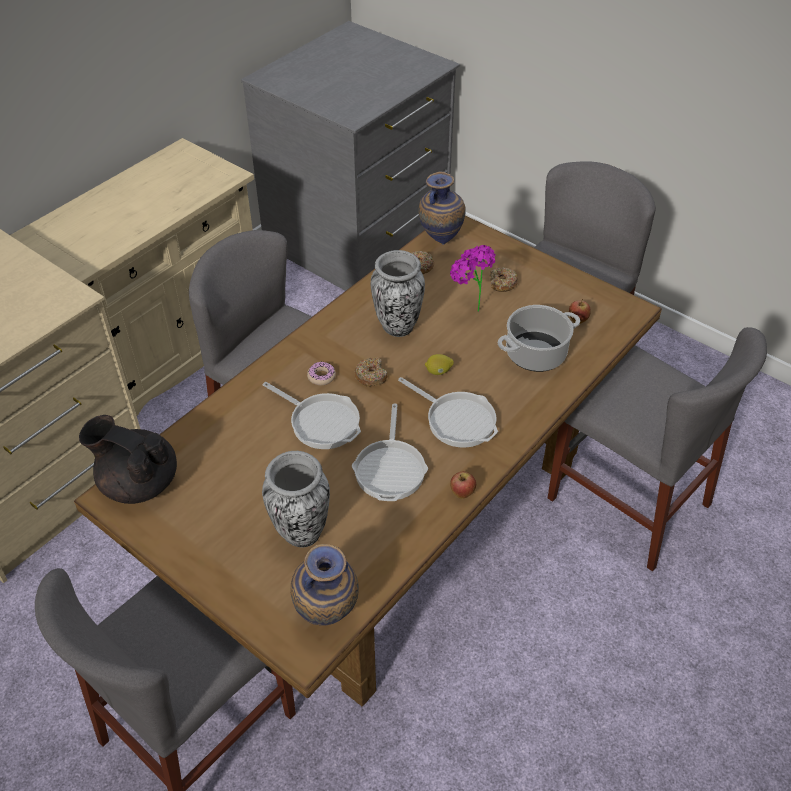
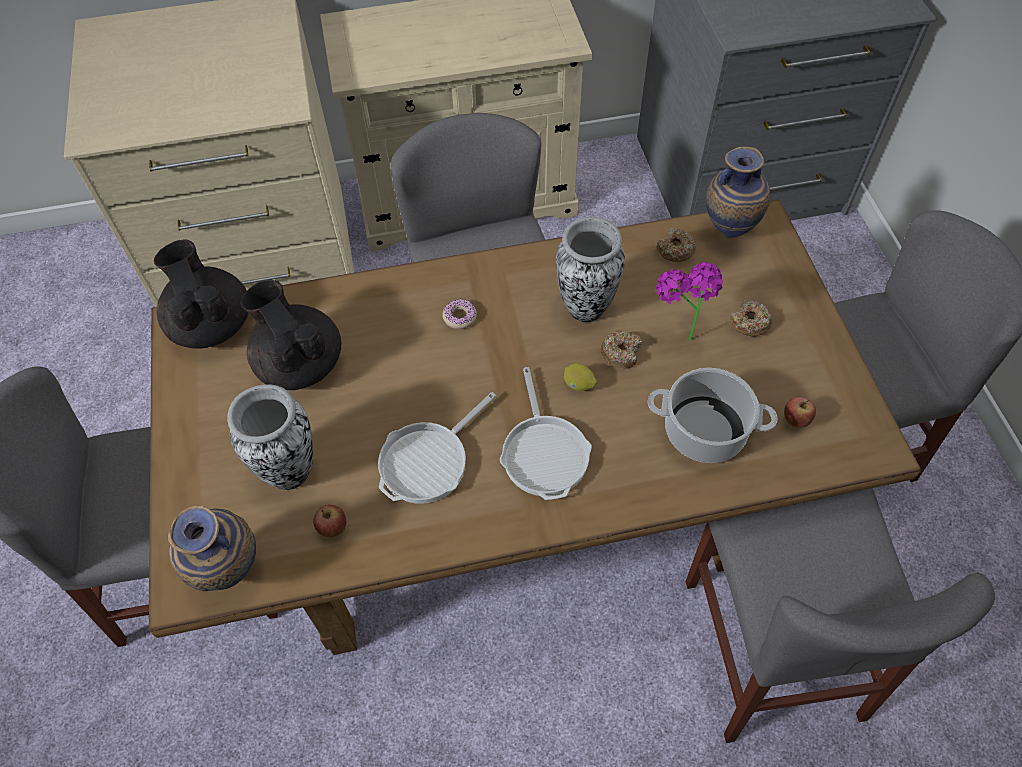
camera: 40 degrees right, 10 degrees up
frying pan [263,382,361,449] -> none
donut [354,358,388,387] -> donut moved to [600,330,642,369]
apple [450,471,476,499] -> apple moved to [313,505,346,537]
none -> black teapot [241,279,341,390]

